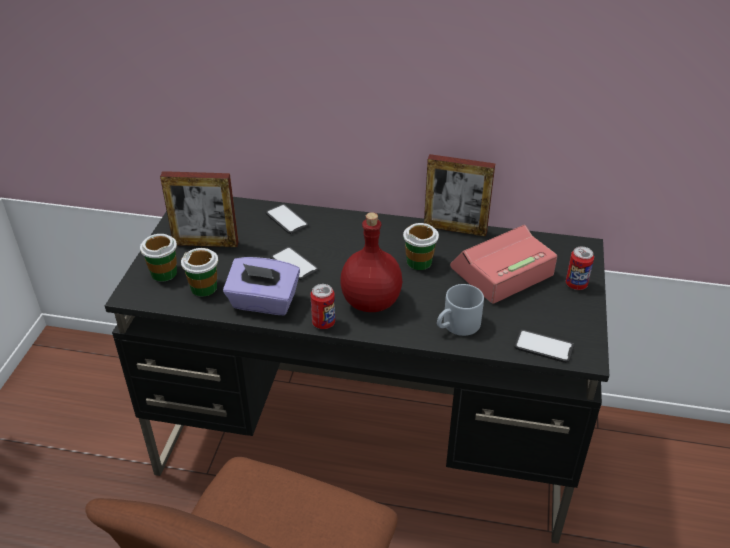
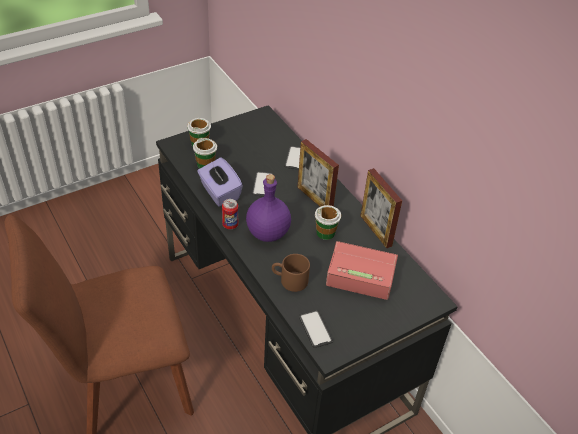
camera: 45 degrees right, 5 degrees up
picture frame [160,171,239,247] -> picture frame moved to [298,139,339,207]
red bottle [340,212,402,312] -> purple bottle [246,174,291,242]
grey mug [437,284,484,336] -> brown mug [272,254,310,292]
can [566,247,594,290] -> none

